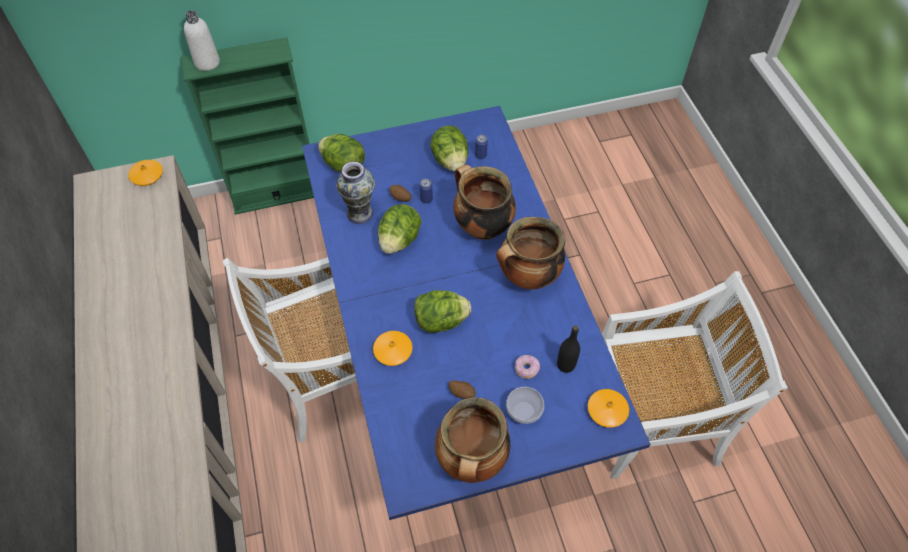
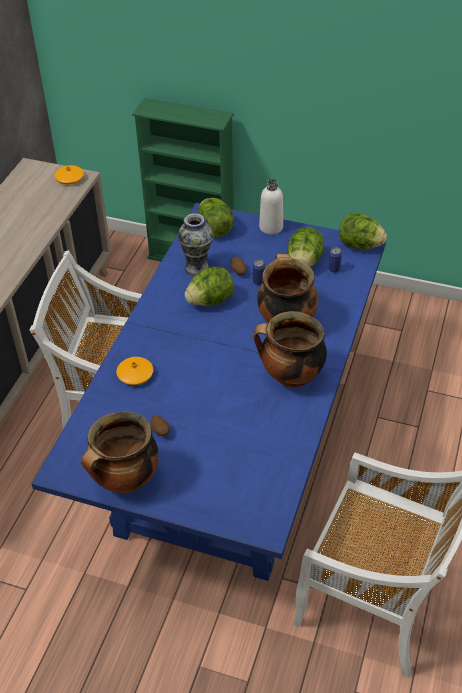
camera: 35 degrees right, 10 degrees down
white bottle [184,10,220,71] -> white bottle moved to [259,179,283,235]
lettuce [414,290,471,333] -> lettuce moved to [339,213,387,250]
bowl [506,387,544,424] -> none
donut [515,355,540,379] -> none
black bottle [557,326,580,373] -> none
orange vase [588,389,629,428] -> none

